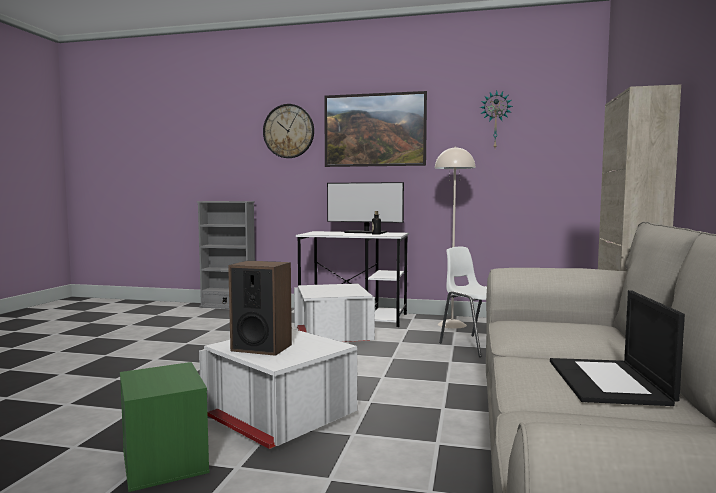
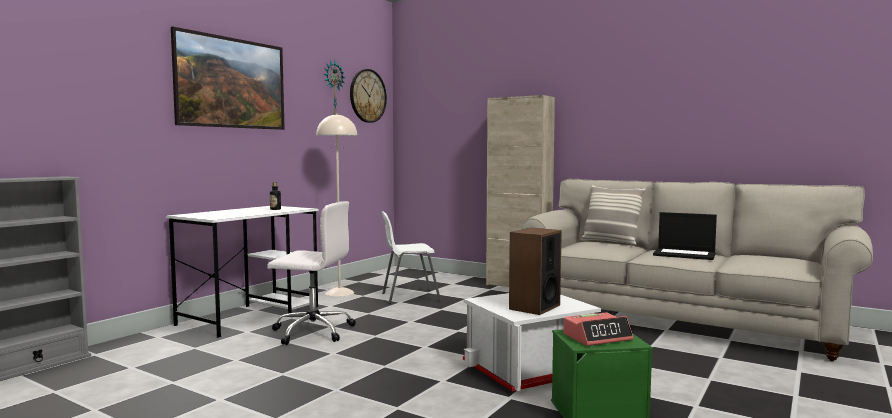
camera: 70 degrees left, 0 degrees up
wall clock [263,104,314,158] -> wall clock moved to [350,69,387,123]
white storage box [294,283,375,342] -> white office chair [267,201,356,345]
monitor [327,182,404,234] -> none
none -> alarm clock [563,312,633,346]
none -> pillow [581,185,646,245]

